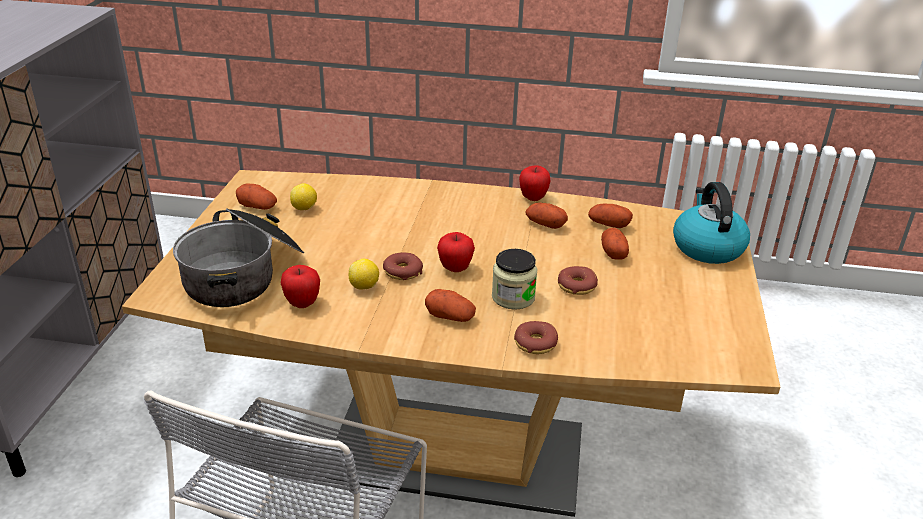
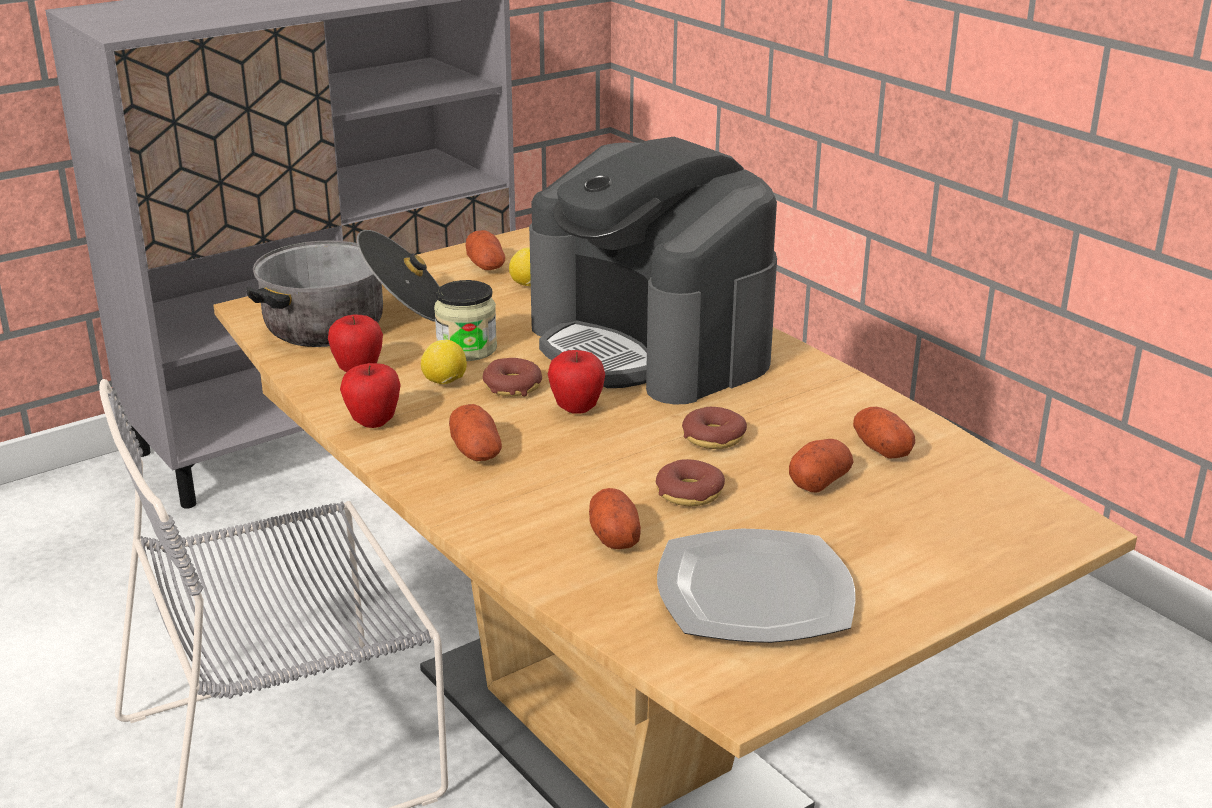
camera: 45 degrees right, 5 degrees down
jar [492,249,538,310] -> jar moved to [434,280,497,361]
donut [514,321,558,354] -> donut moved to [682,407,747,449]
apple [519,165,551,201] -> apple moved to [340,363,401,428]
potato [525,203,568,229] -> potato moved to [589,488,641,549]
kettle [673,182,750,264] -> none
none -> coffee machine [529,137,777,405]
none -> plate [657,529,855,643]

